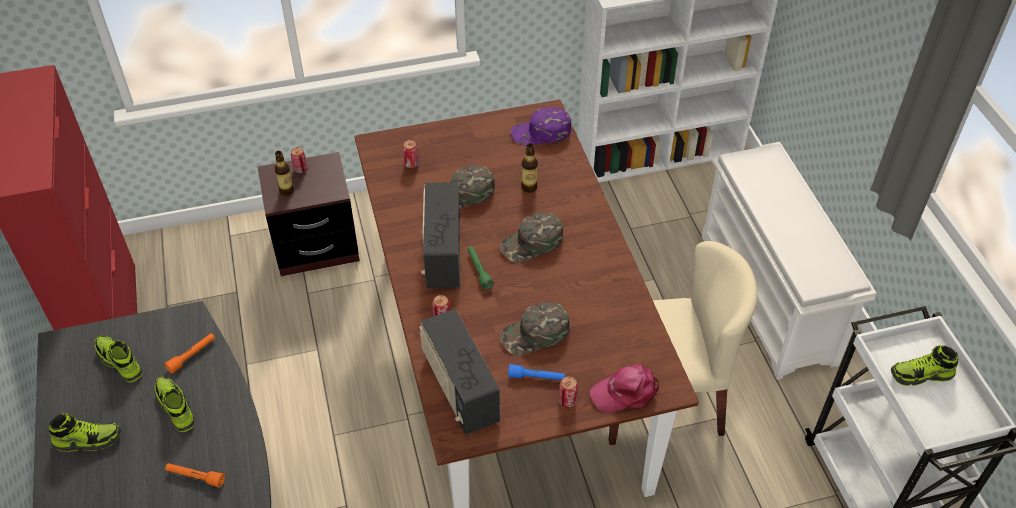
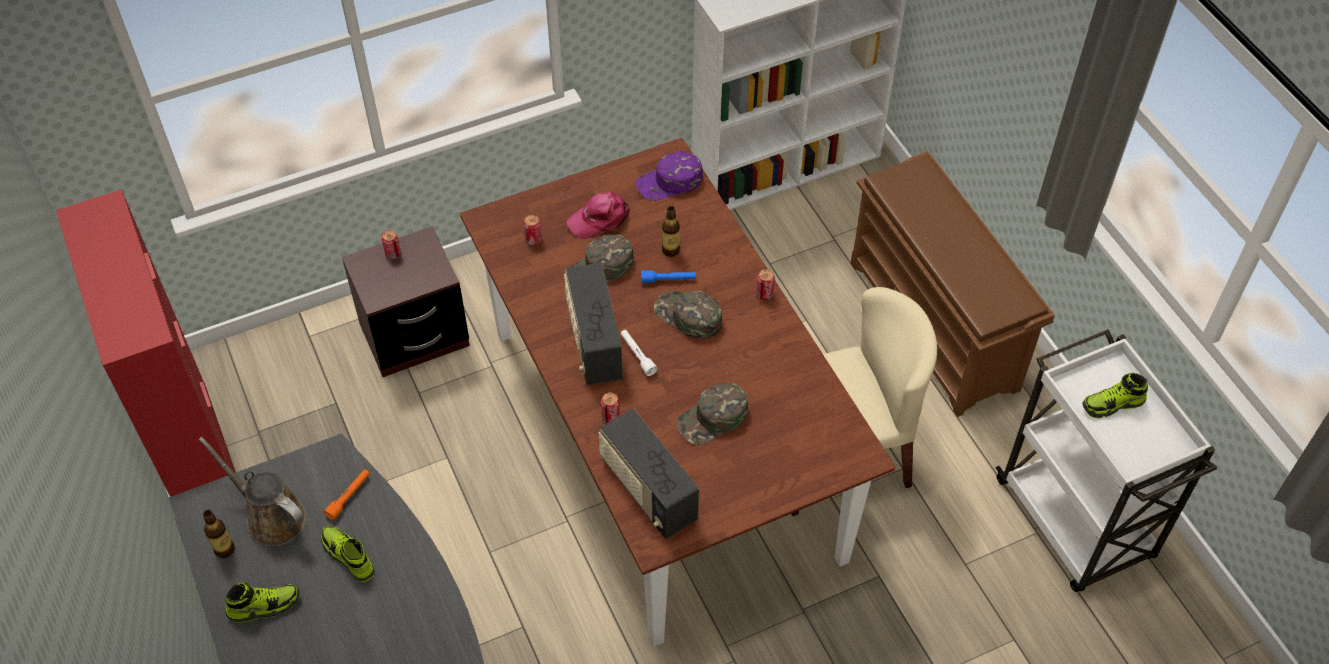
camera: 10 degrees left, 5 degrees up
shoe [95,335,142,382] -> brown watering can [199,436,306,547]
orange flashlight [165,463,225,488] -> none
bottle [274,151,294,196] -> bottle moved to [203,510,235,558]
green flashlight [467,246,494,289] -> white flashlight [621,330,658,376]
green cap [499,212,563,263] -> green cap turned 75 degrees clockwise [654,291,723,339]
blue flashlight [508,364,565,380] -> blue flashlight moved to [641,270,696,283]
can [559,376,578,408] -> can moved to [756,269,775,300]
pink cap [590,364,659,413] -> pink cap moved to [566,191,630,239]
white shoe rack [702,142,876,380] -> brown shoe rack [850,151,1055,417]

